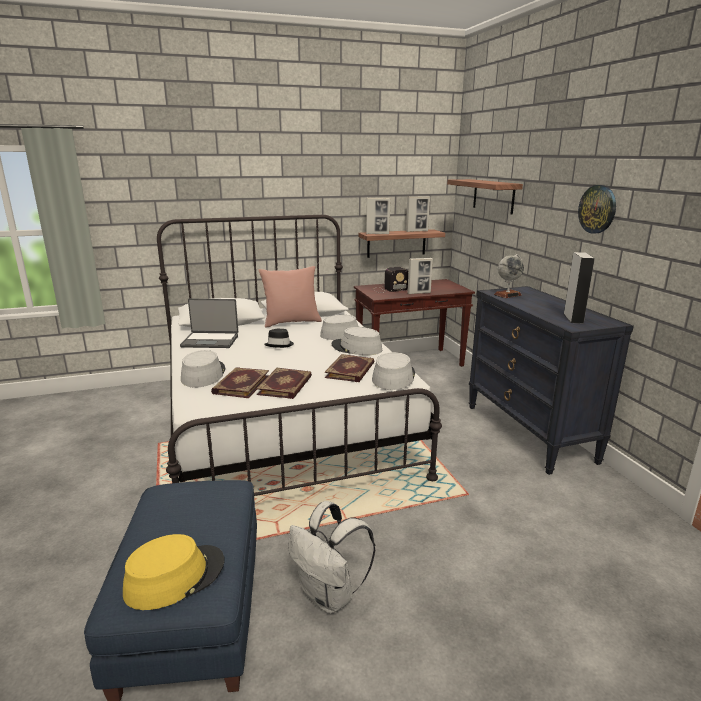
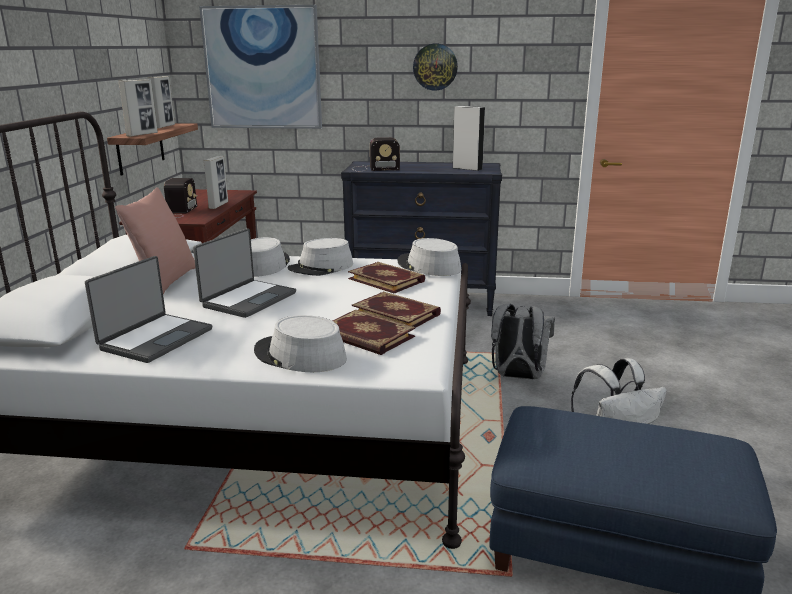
camera: 65 degrees left, 0 degrees up
yellow hat [123,534,225,610] -> none
black hat [265,329,294,348] -> laptop [193,228,296,318]
shelf [447,179,523,215] -> picture [199,5,322,129]
globe [494,254,524,298] -> radio [352,137,400,171]
none -> grey backpack [491,303,555,379]

